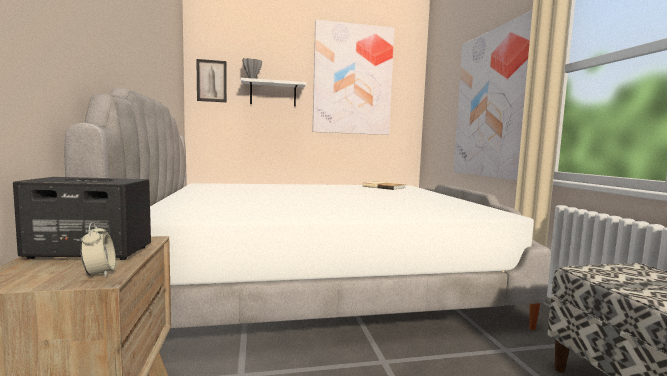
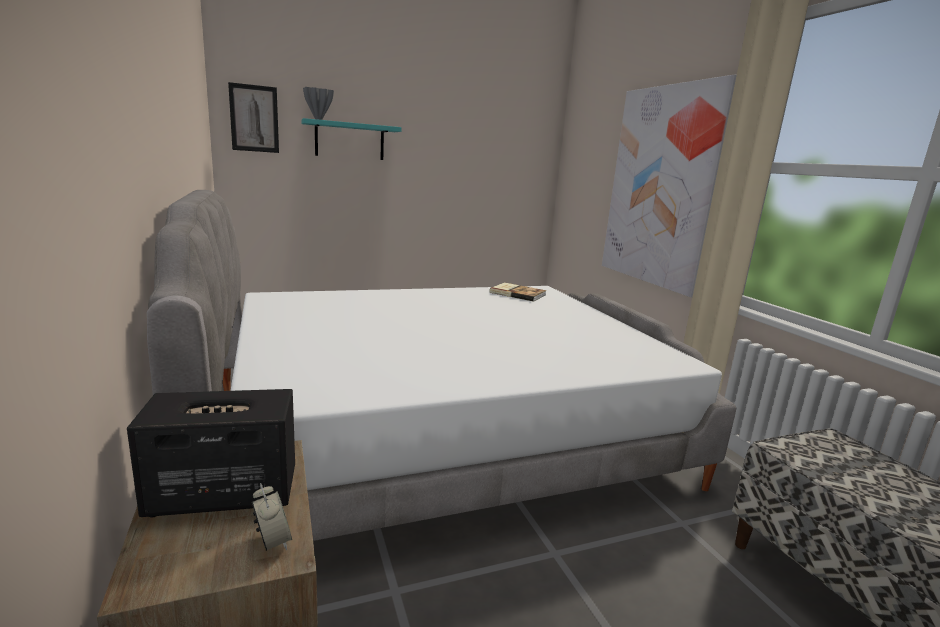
camera: 10 degrees left, 10 degrees up
white shelf [241,78,306,106] -> turquoise shelf [301,118,401,160]
picture [312,20,394,135] -> none

